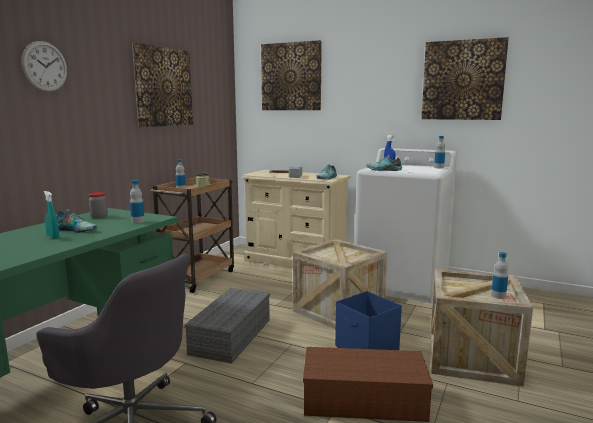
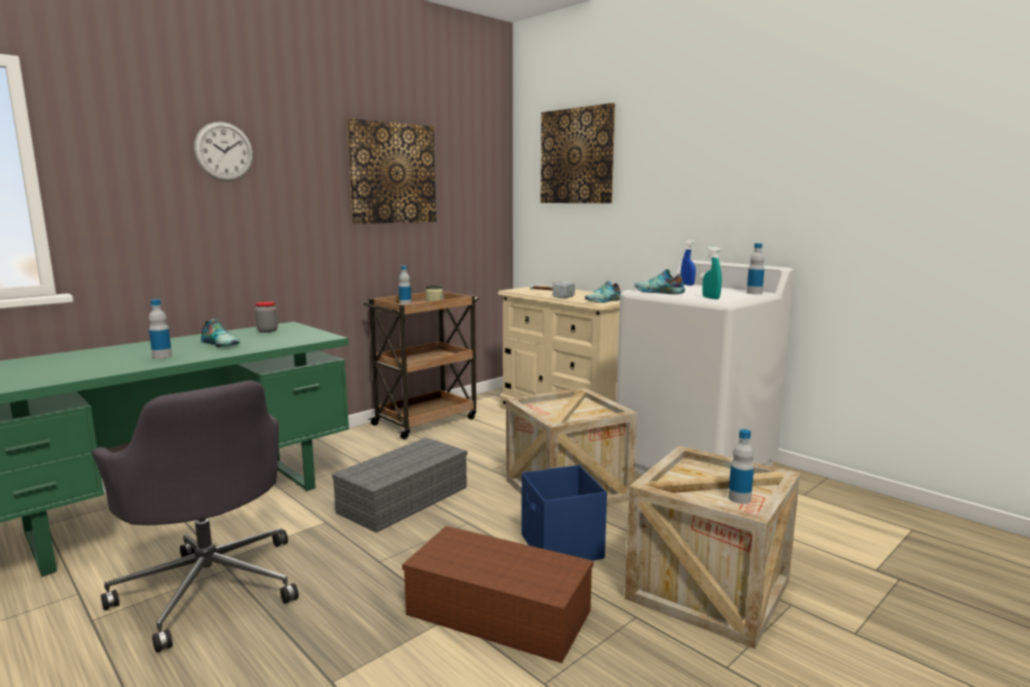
camera: 20 degrees right, 0 degrees up
turquoise spray bottle [44,191,59,239] -> turquoise spray bottle moved to [702,246,722,299]
bottle [130,180,145,223] -> bottle moved to [148,299,172,359]
picture [421,37,509,120] -> none

